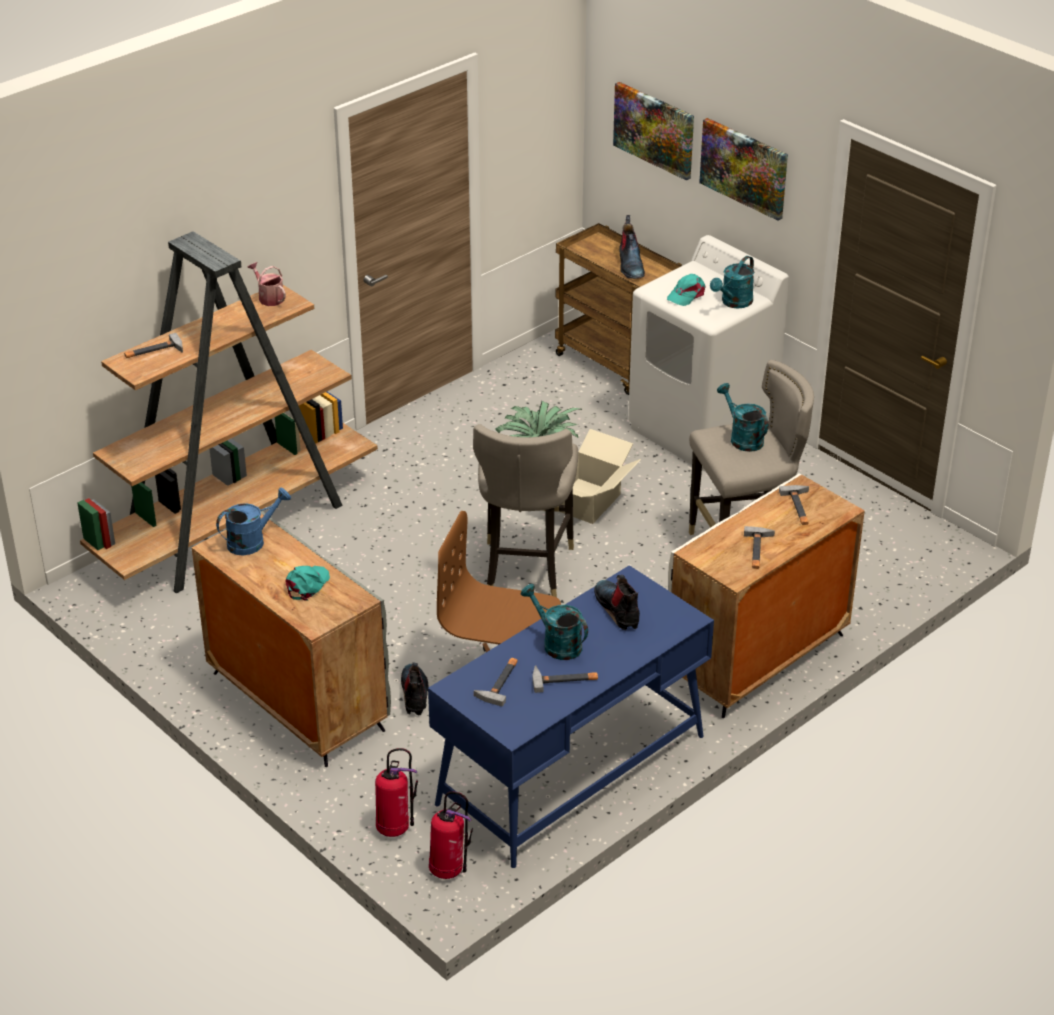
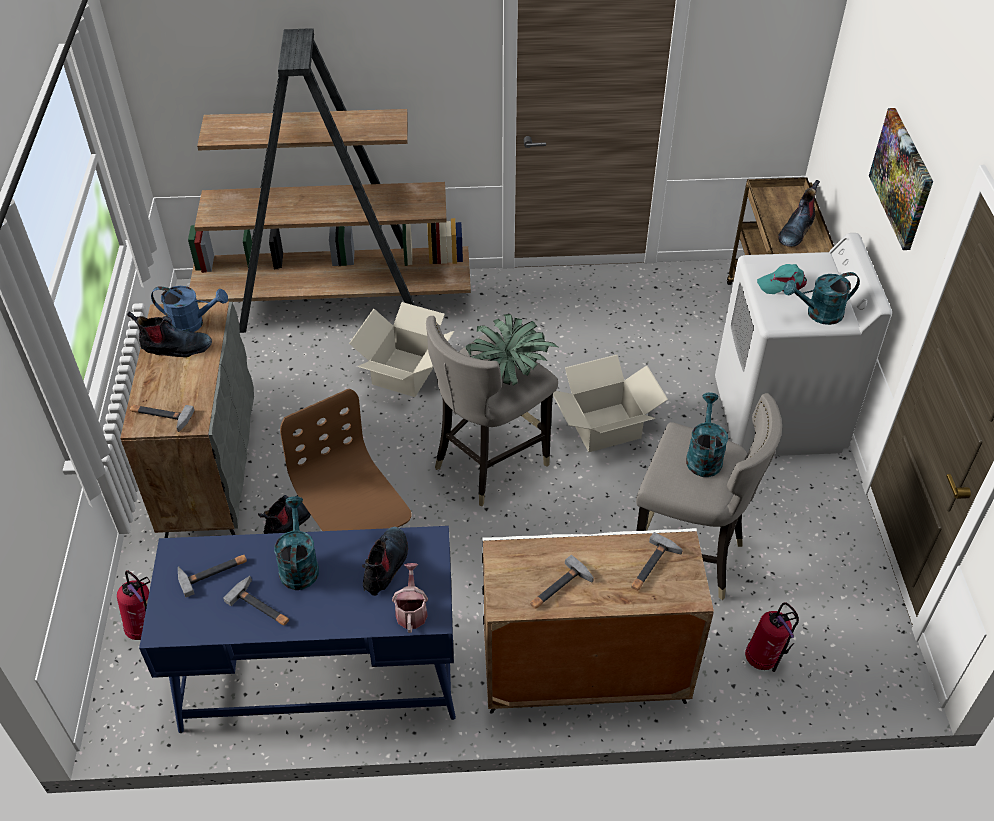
camera: 40 degrees right, 10 degrees up
hammer [124,333,183,358] -> hammer moved to [130,405,195,432]
watering can [248,262,286,306] -> watering can moved to [392,563,428,633]
turquoise cap [286,566,330,601] -> none
fire extinguisher [429,792,473,879] -> fire extinguisher moved to [745,602,799,672]
picture [613,82,694,180] -> none
none -> boot [127,311,212,357]
none -> cardboard box [349,302,454,397]

